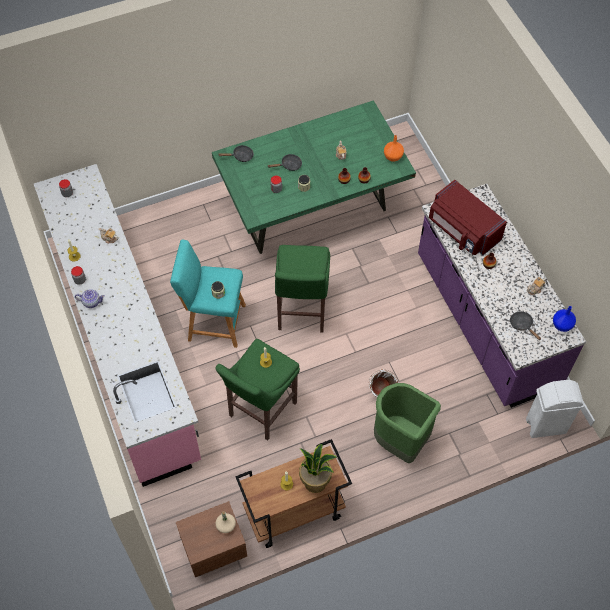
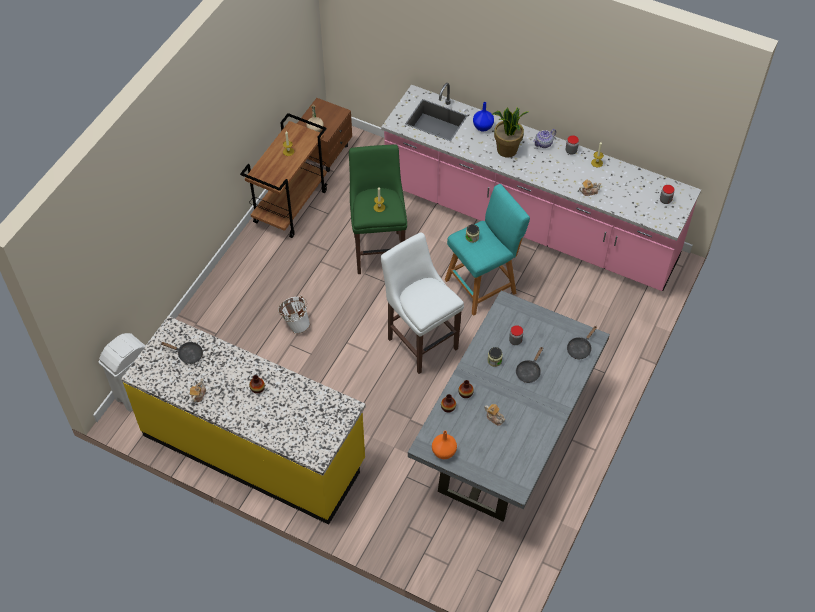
camera: 140 degrees right, 5 degrees down
green dining table [212,100,416,254] -> grey dining table [408,290,610,522]
green stool [275,245,330,332] -> white stool [381,232,464,374]
potted plant [299,444,337,493] -> potted plant moved to [491,107,528,157]
green trash can [374,383,441,463] -> none
purple counter [418,184,586,408] -> yellow counter [121,316,366,525]
red microwave [429,180,507,255] -> none
blue vase [553,306,576,332] -> blue vase moved to [473,102,494,131]

